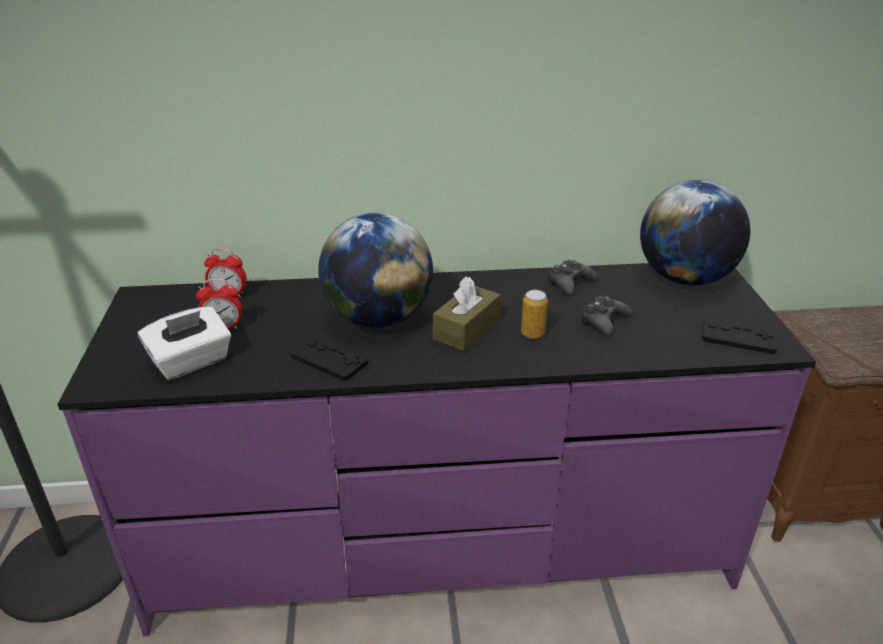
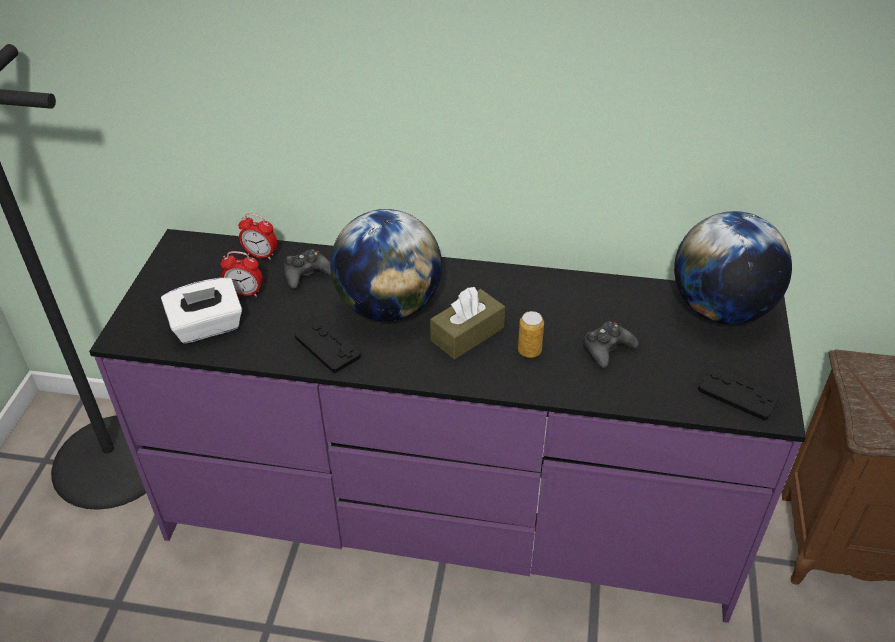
camera: 15 degrees right, 10 degrees up
black game controller [548,260,597,295] -> black game controller moved to [283,249,331,289]

